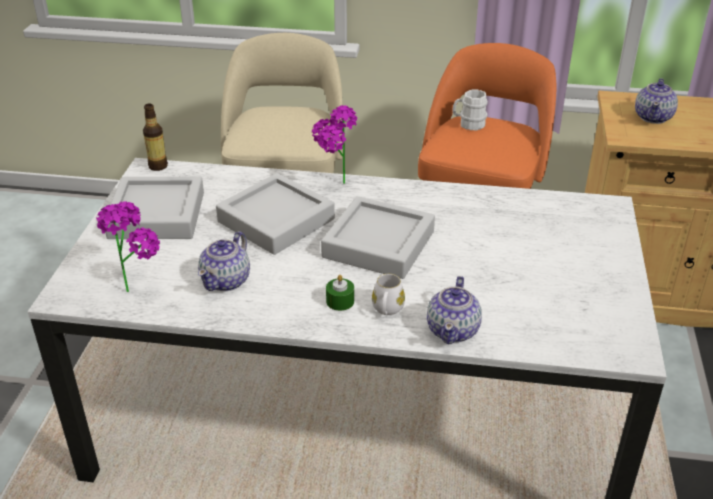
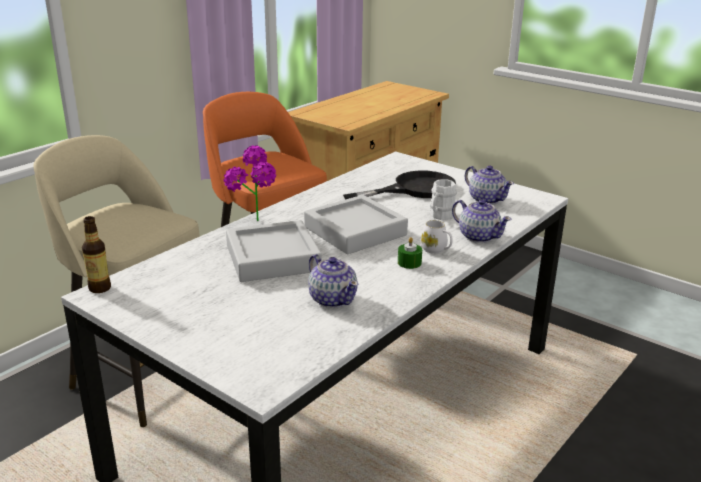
camera: 60 degrees left, 10 degrees down
potted plant [96,201,160,292] -> none
grey tray [104,177,204,239] -> none
white mug [452,90,488,130] -> white mug moved to [430,179,457,220]
teapot [635,78,678,124] -> teapot moved to [465,166,514,204]
none -> black frying pan [343,170,456,199]

